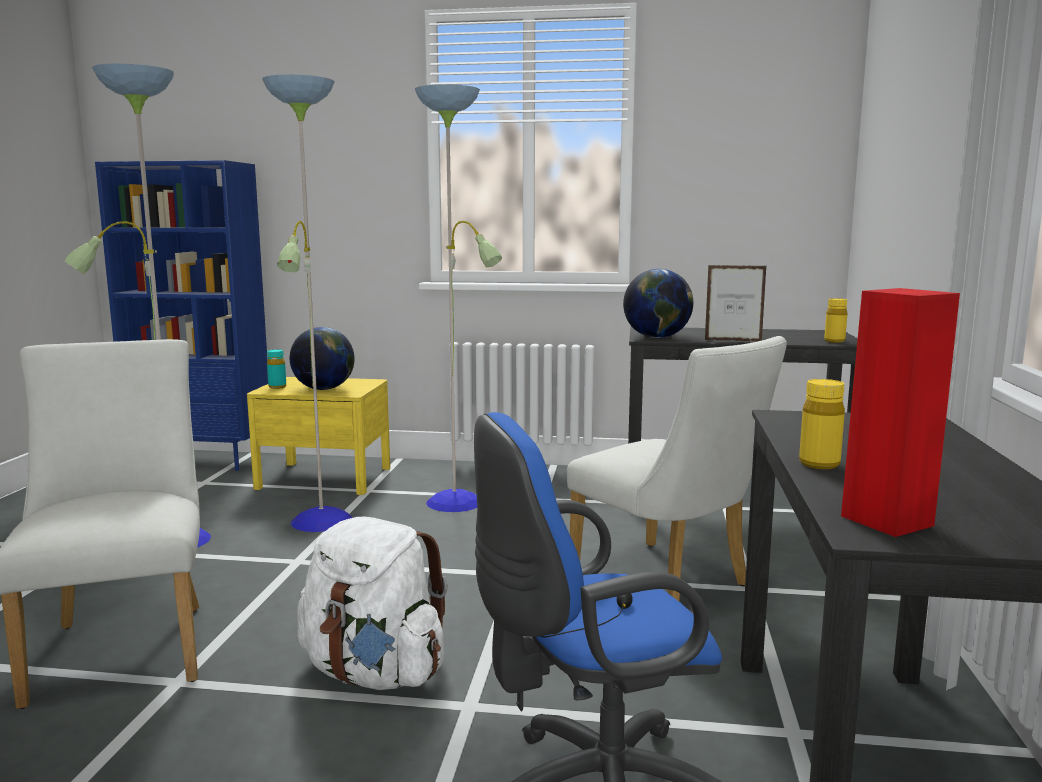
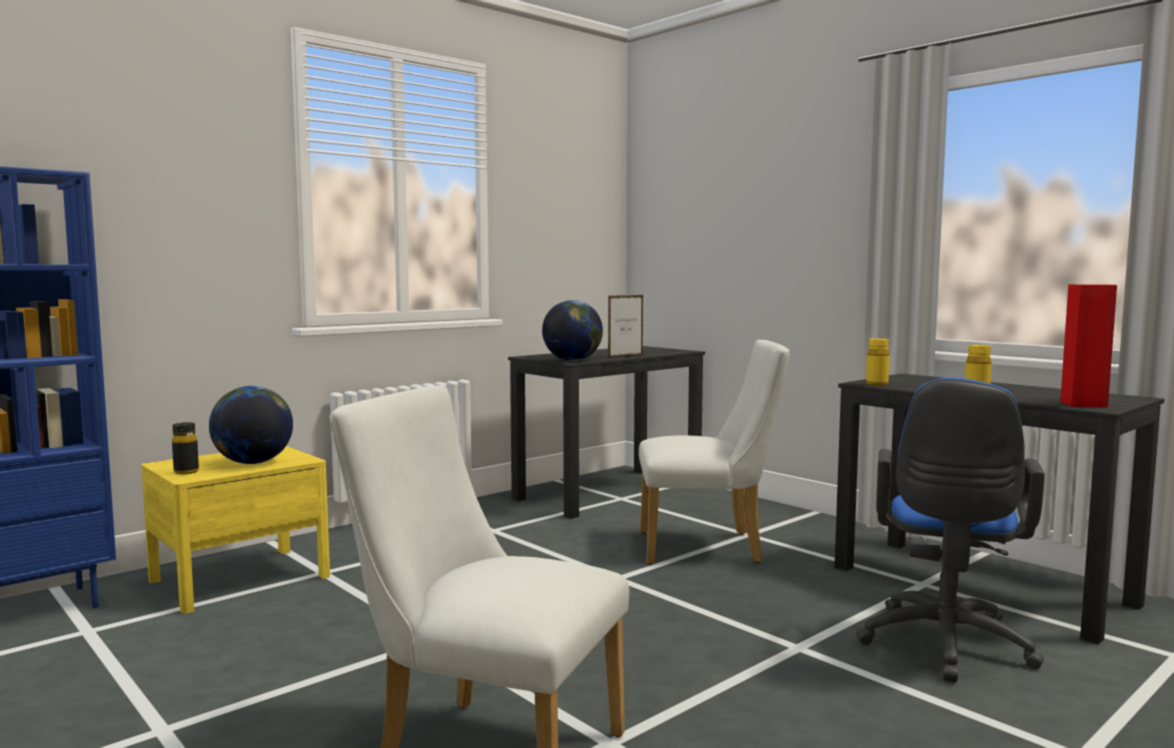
camera: 50 degrees left, 5 degrees down
floor lamp [65,64,502,548] -> none
turquoise bottle [267,350,286,389] -> black bottle [172,422,199,475]
white backpack [297,517,448,690] -> none
yellow bottle [824,298,847,343] -> yellow bottle moved to [866,338,890,386]

